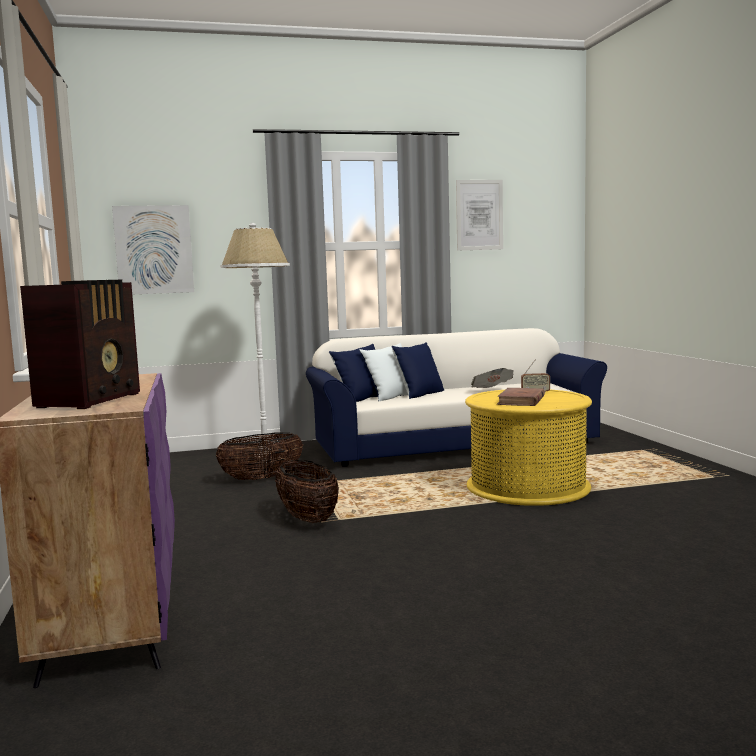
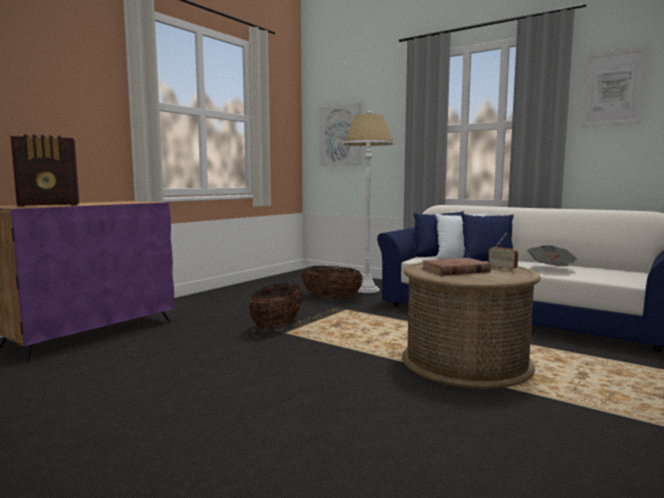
camera: 50 degrees right, 0 degrees up
yellow coffee table [465,390,592,506] -> brown coffee table [402,261,541,389]

